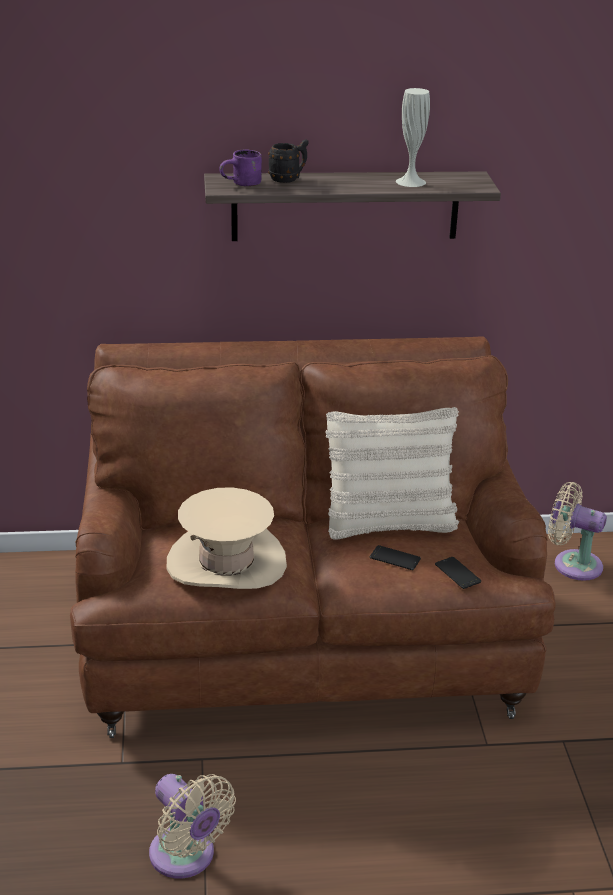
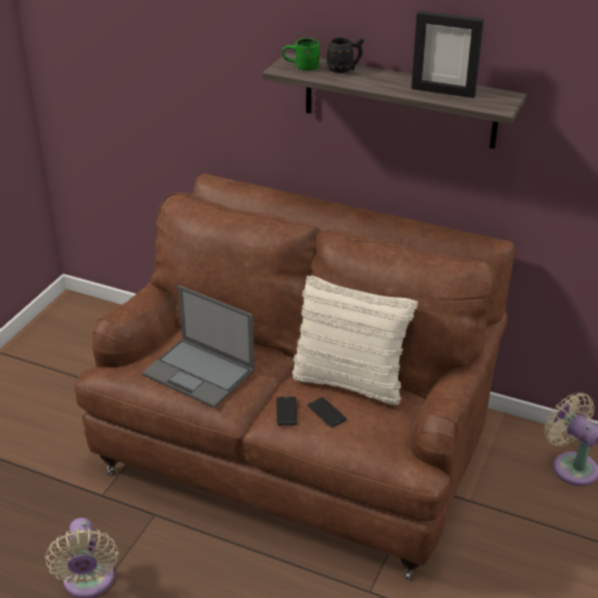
camera: 30 degrees right, 5 degrees up
beige hat [167,487,287,589] -> laptop [142,285,255,408]
purple mug [219,150,262,186] -> green mug [282,38,320,71]
white vase [396,88,430,187] -> picture frame [411,11,484,98]
phone [435,557,481,589] -> phone moved to [276,397,297,425]

